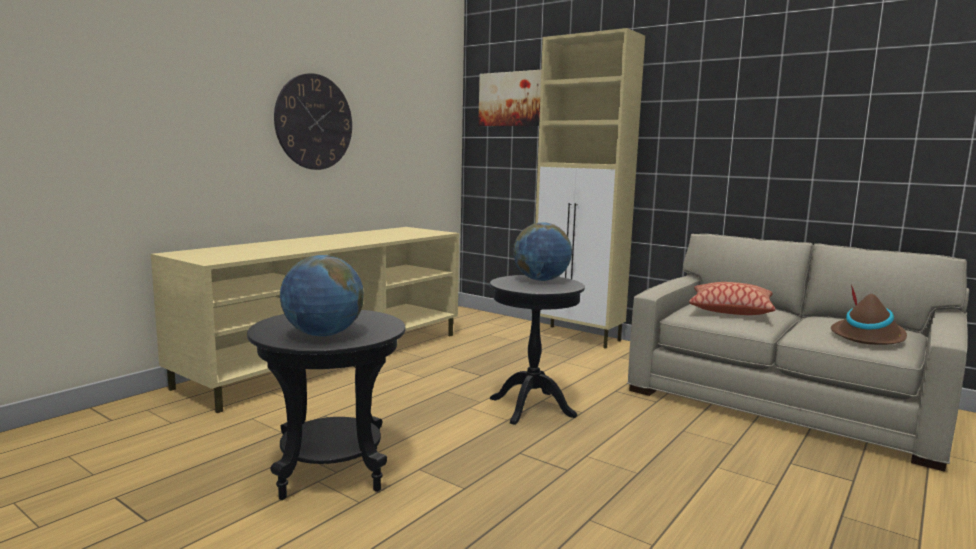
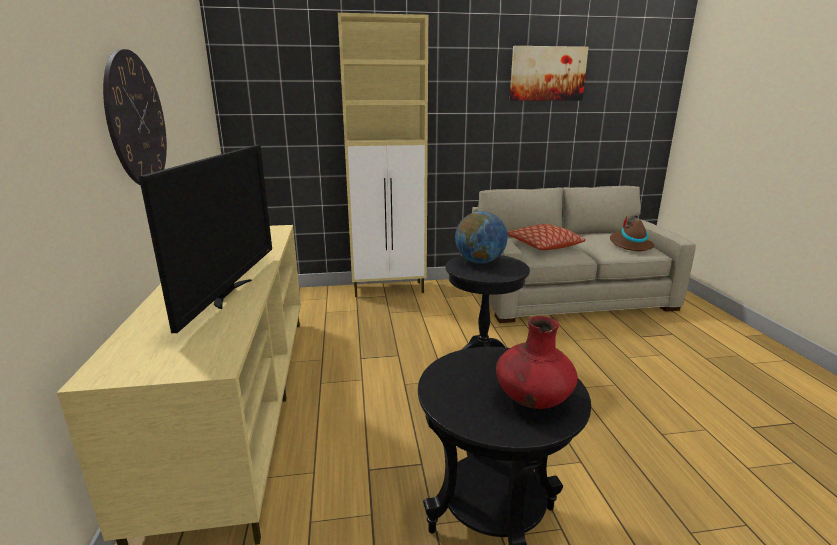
camera: 45 degrees left, 10 degrees up
globe [280,255,364,336] -> red vase [496,316,578,409]
picture [478,70,541,126] -> picture moved to [510,46,589,101]
none -> television [139,145,272,333]

